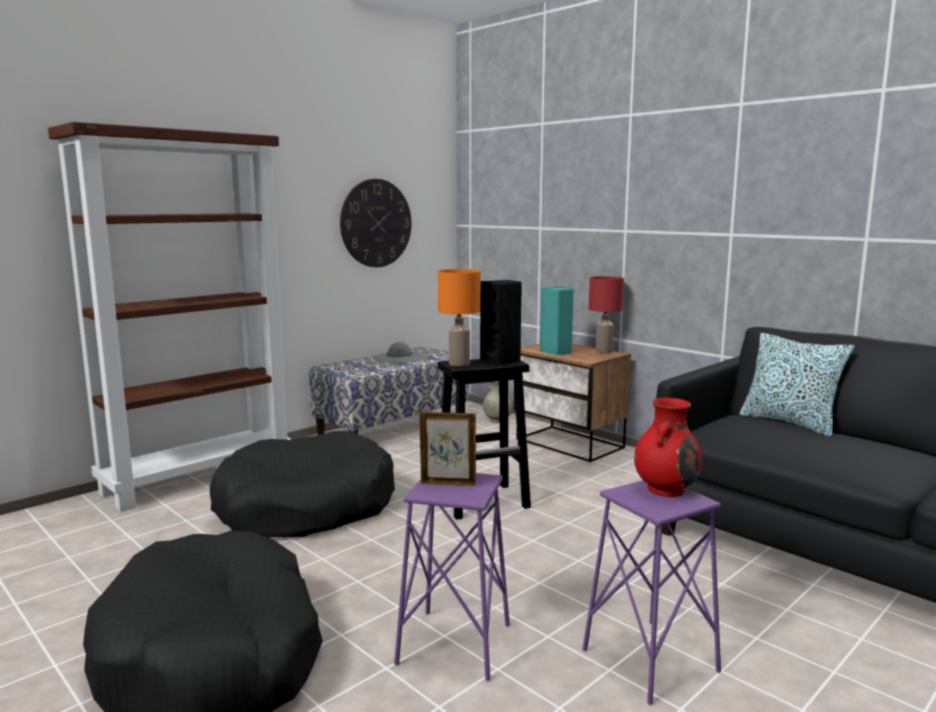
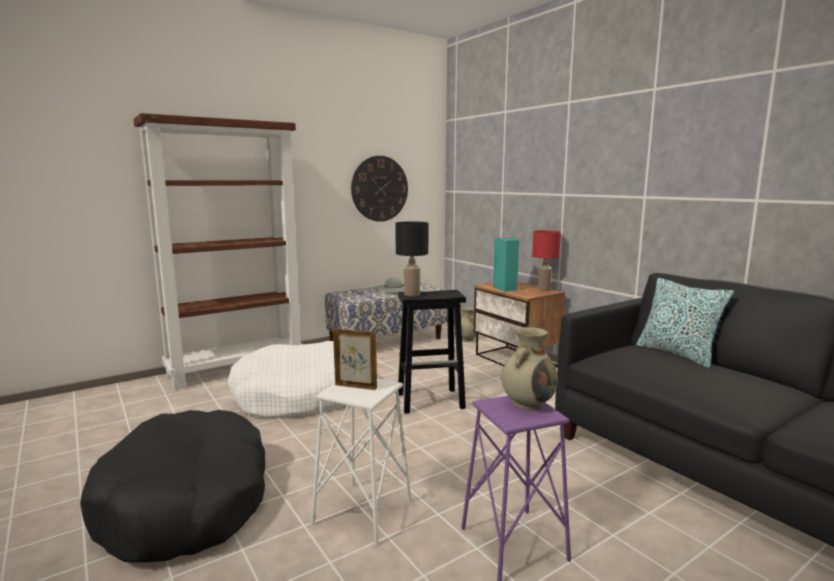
camera: 10 degrees right, 0 degrees up
black dog bed [210,431,395,538] -> white dog bed [228,341,347,418]
purple stool [394,473,510,681] -> white stool [311,378,411,546]
orange table lamp [438,269,481,366] -> black table lamp [395,221,428,296]
black speaker [480,280,522,366] -> none
red vase [634,398,702,497] -> beige vase [502,327,558,411]

